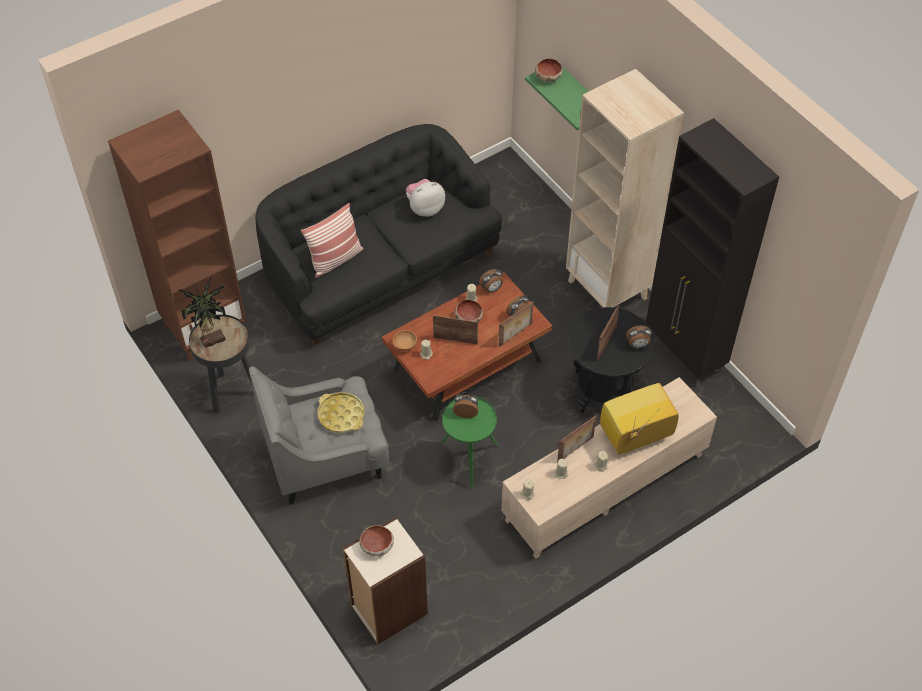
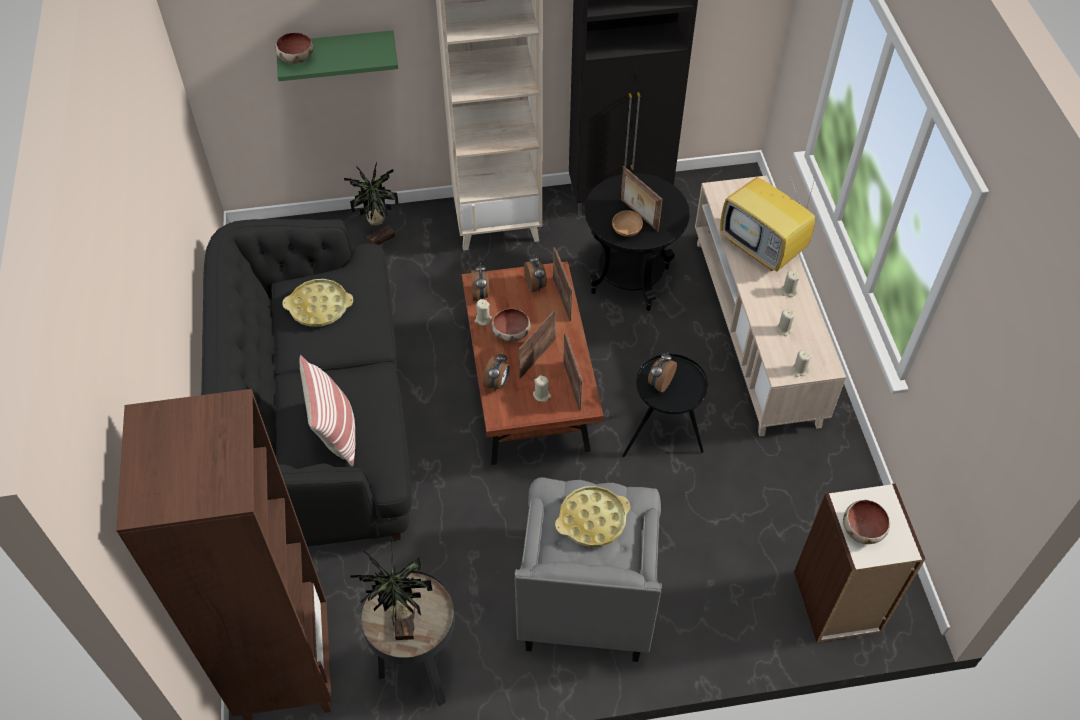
camera: 65 degrees left, 0 degrees up
brown bowl [393,330,417,351] -> brown bowl moved to [612,210,643,237]
plush toy [406,179,445,217] -> yellow tray [283,279,353,327]
green side table [442,397,498,489] -> black side table [622,354,708,457]
picture frame [557,415,596,462] -> picture frame moved to [563,332,583,411]
television [600,383,679,454] -> television turned 45 degrees counterclockwise [720,167,817,272]
alarm clock [626,326,652,349] -> alarm clock moved to [483,353,510,391]
none -> potted plant [344,162,399,245]

